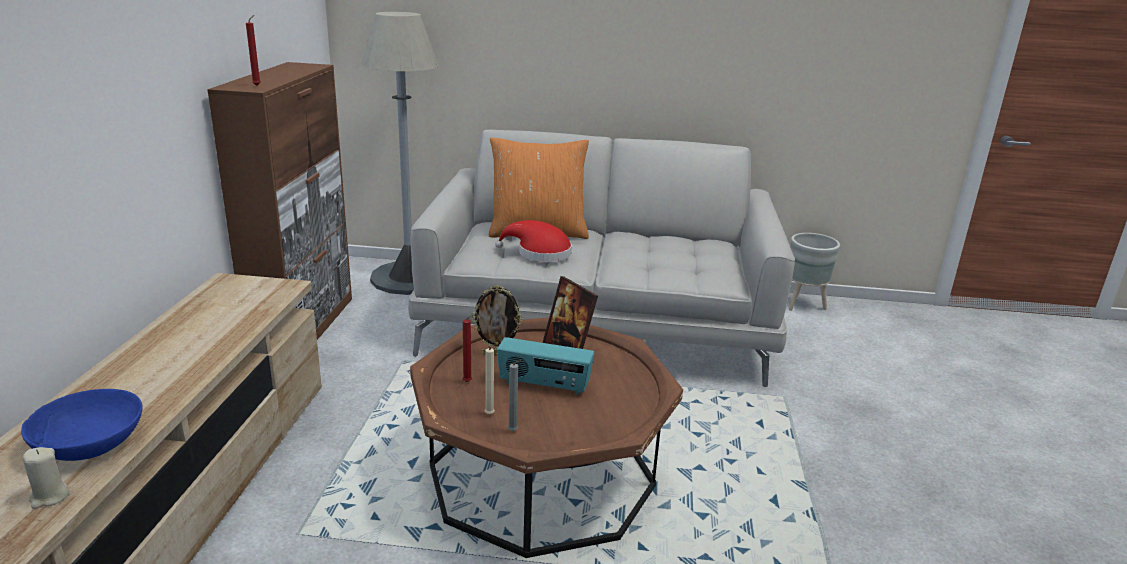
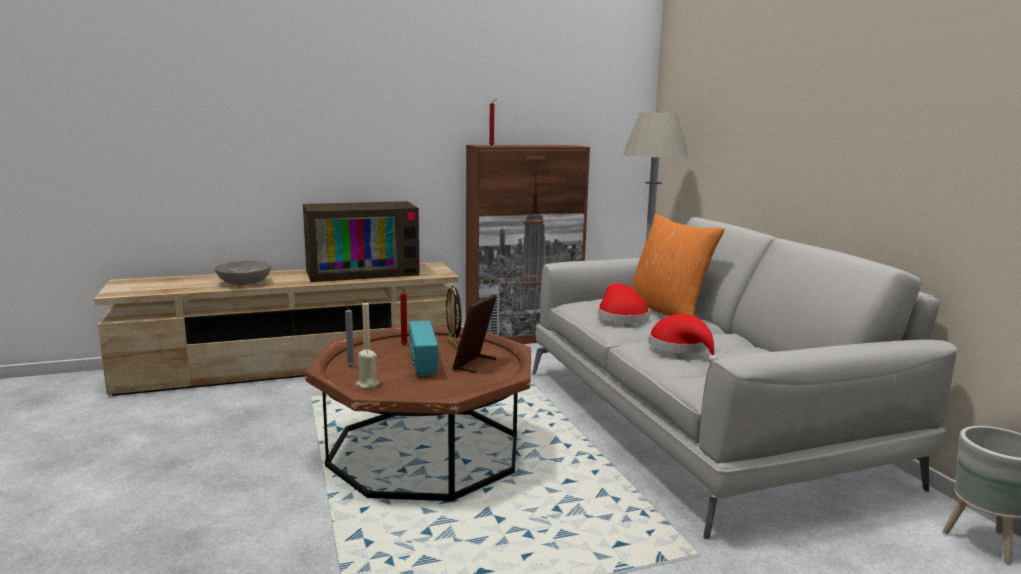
camera: 65 degrees right, 10 degrees down
blue bowl [21,389,143,461] -> grey bowl [214,260,271,285]
beige candle [23,447,70,509] -> beige candle moved to [355,349,380,389]
none -> television [303,201,420,282]
none -> red hat [649,314,718,363]

